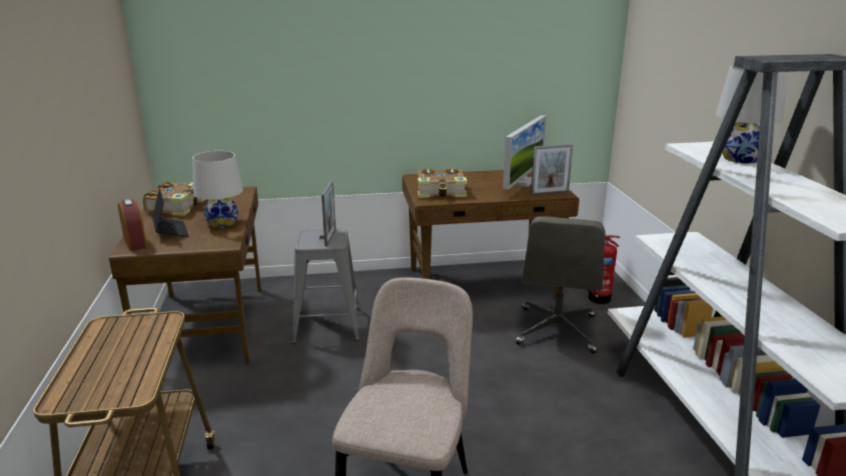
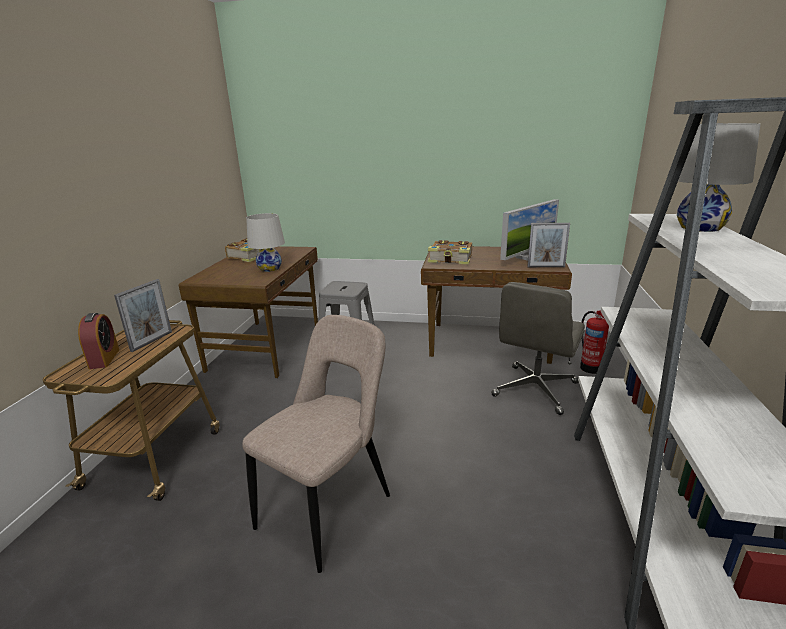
camera: 20 degrees right, 0 degrees up
alarm clock [118,198,147,251] -> alarm clock moved to [78,313,119,369]
laptop [152,188,189,237] -> none
picture frame [321,180,336,246] -> picture frame moved to [114,279,172,352]

